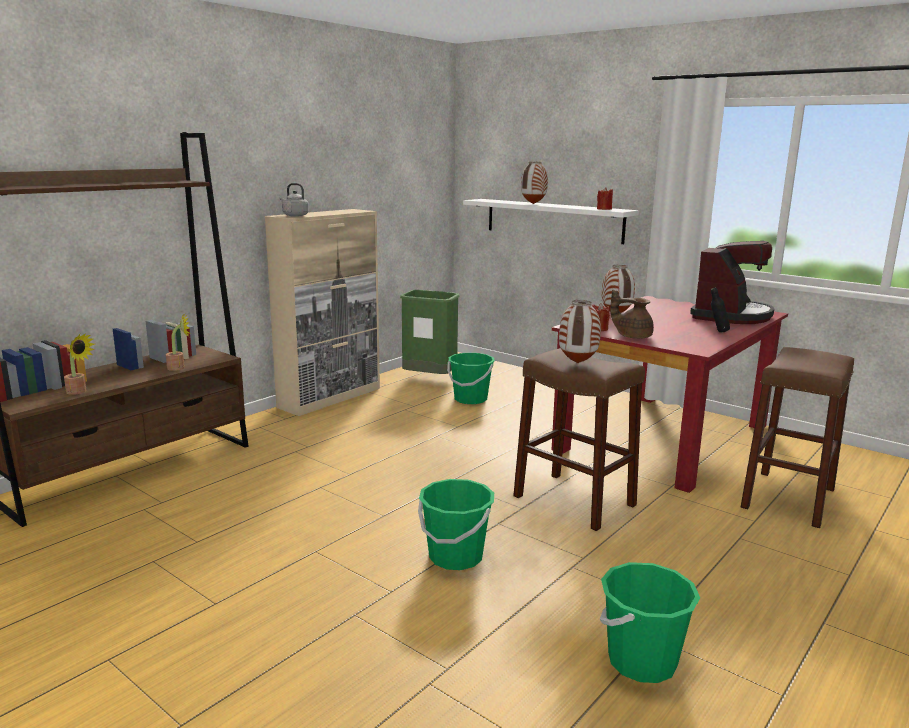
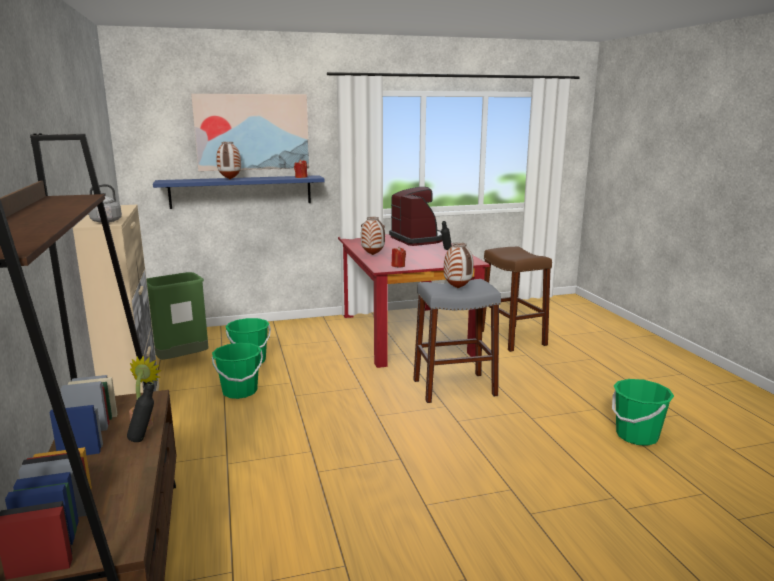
camera: 55 degrees left, 0 degrees up
potted plant [64,334,95,395] -> none
green bucket [418,479,494,570] -> green bucket moved to [212,343,263,399]
white shelf [463,199,639,244] -> blue shelf [153,175,325,209]
brown stool [513,348,645,531] -> grey stool [413,279,501,403]
brown teapot [610,289,654,339] -> none
none -> black bottle [127,382,154,442]
none -> picture [191,94,309,171]

